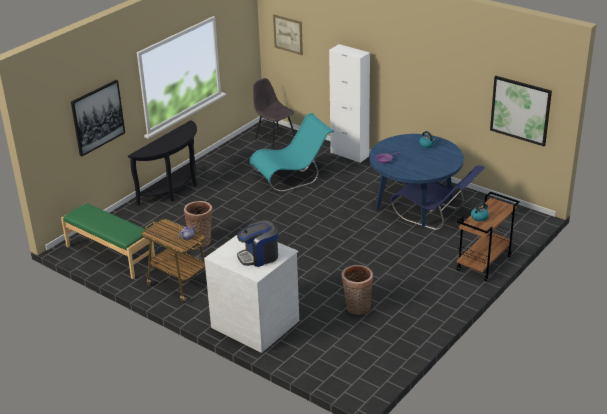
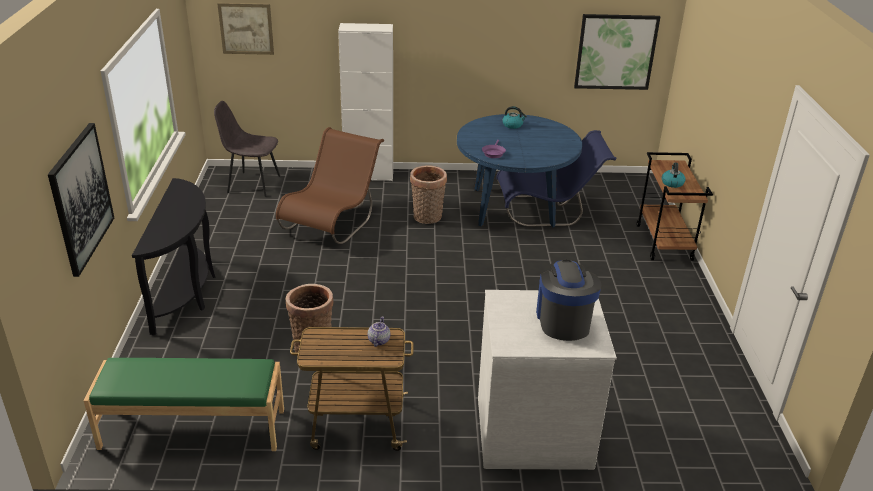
camera: 40 degrees left, 0 degrees up
coffee machine [237,219,278,267] -> coffee machine turned 150 degrees clockwise [536,260,601,341]
turquoise chair [250,113,334,192] -> brown chair [276,127,384,244]
basket [341,265,373,315] -> basket moved to [410,165,447,224]

